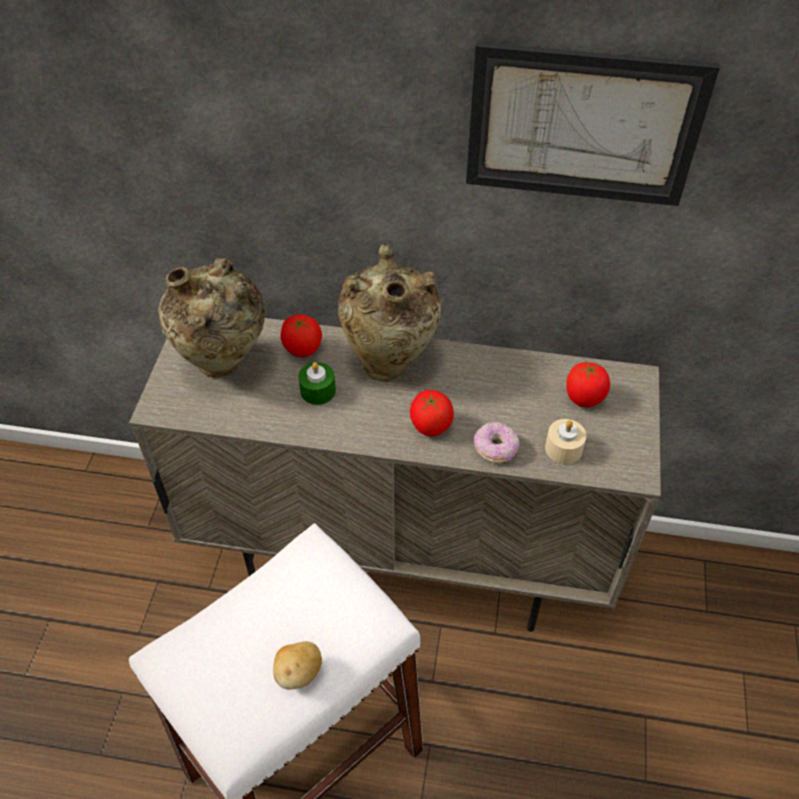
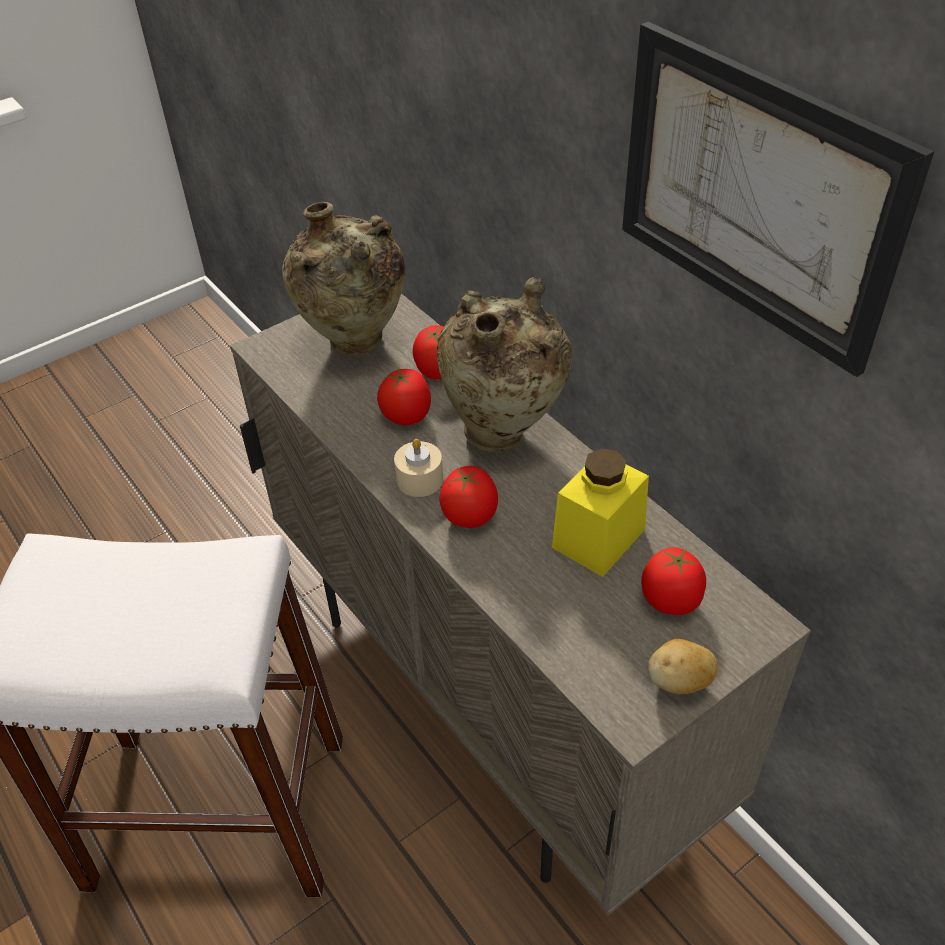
camera: 45 degrees right, 5 degrees down
potato [273,641,322,690] -> potato moved to [648,639,718,694]
green candle [298,362,336,405] -> tomato [377,368,431,425]
donut [474,421,520,463] -> none
beige candle [545,419,586,464] -> beige candle moved to [394,439,443,497]
none -> yellow jar [552,448,649,577]

